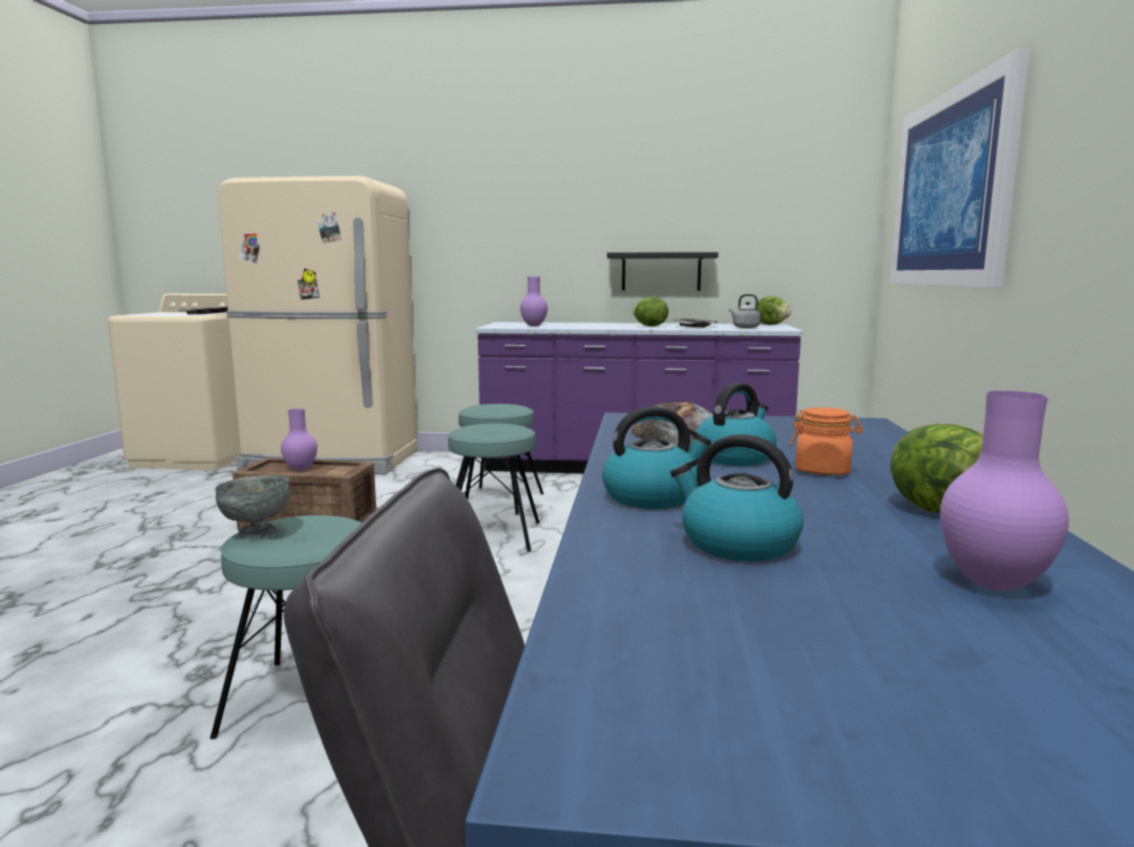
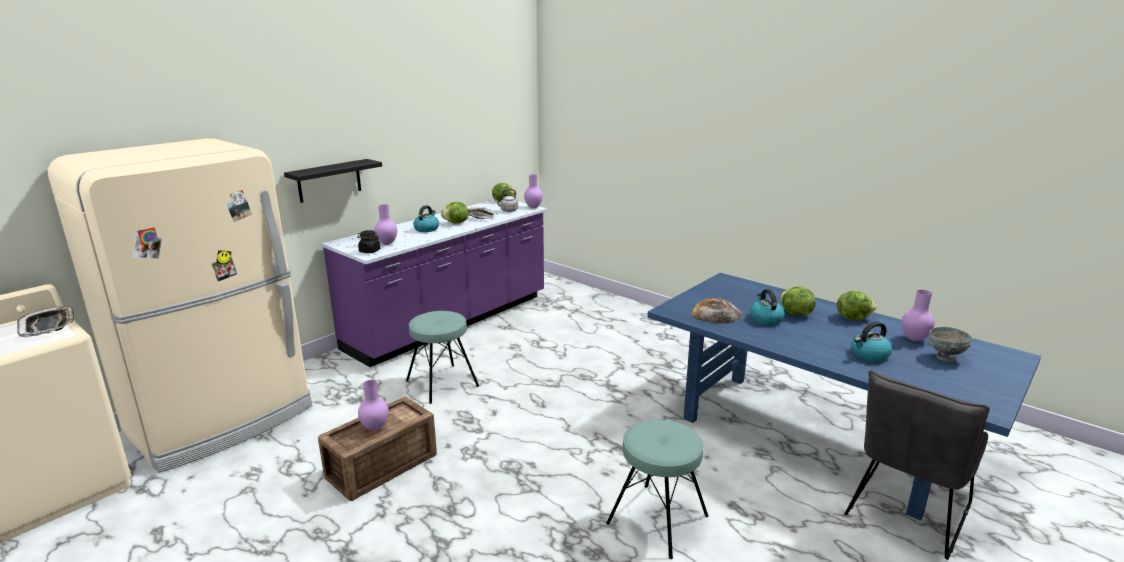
camera: 55 degrees left, 10 degrees up
grey bowl [215,475,290,539] -> grey bowl moved to [929,327,972,362]
turquoise stool [448,423,540,552] -> none
kettle [602,406,711,509] -> kettle moved to [413,205,439,232]
black shelf [607,252,718,291] -> black shelf moved to [284,159,382,203]
orange jar [789,407,863,475] -> lettuce [780,287,816,316]
picture [890,49,1030,288] -> none
none -> black jar [357,230,381,253]
none -> purple vase [524,174,543,208]

